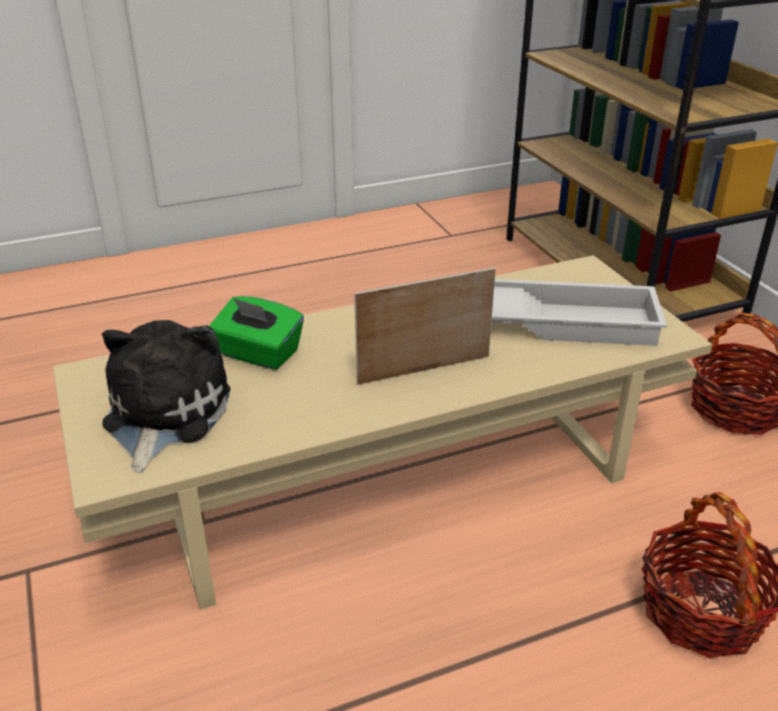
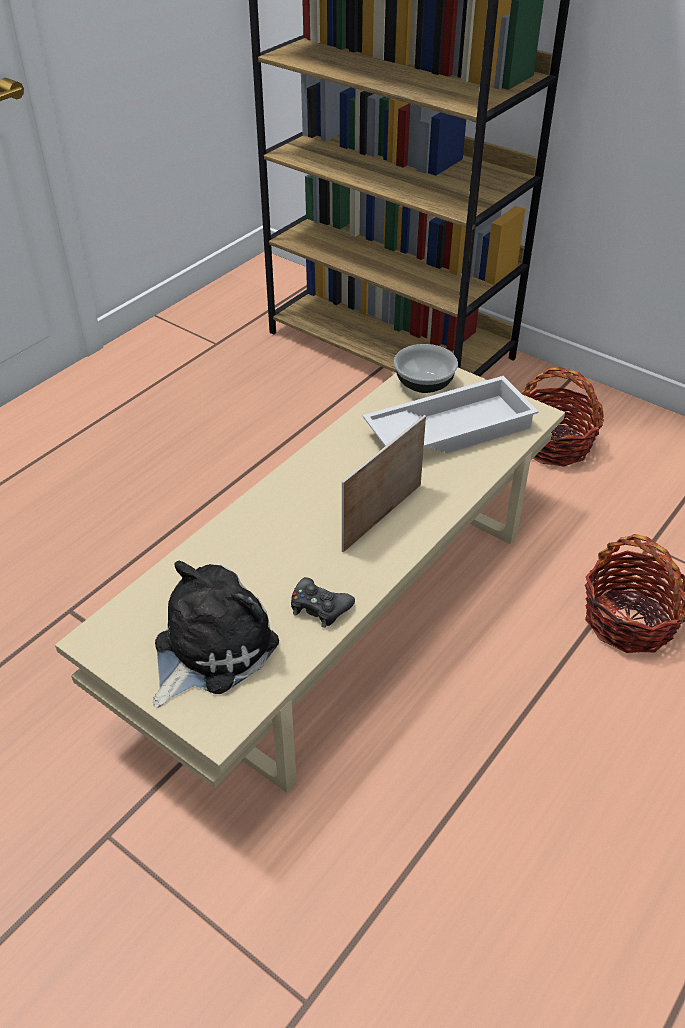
camera: 30 degrees left, 10 degrees up
plush toy [102,320,231,472] -> plush toy turned 60 degrees clockwise [153,561,279,708]
green tissue box [209,296,304,370] -> none
none -> black game controller [291,577,355,628]
none -> bowl [394,344,458,393]

